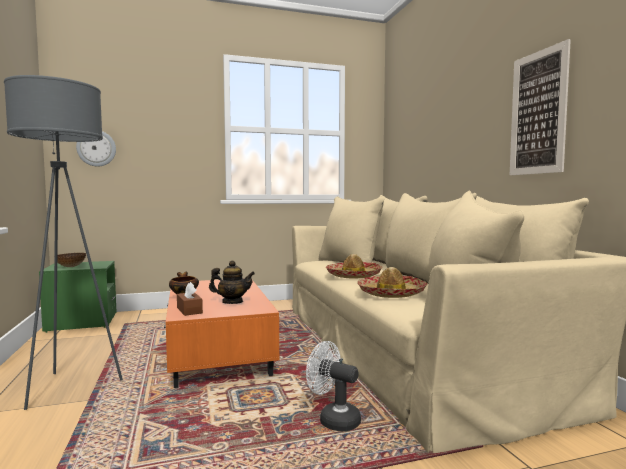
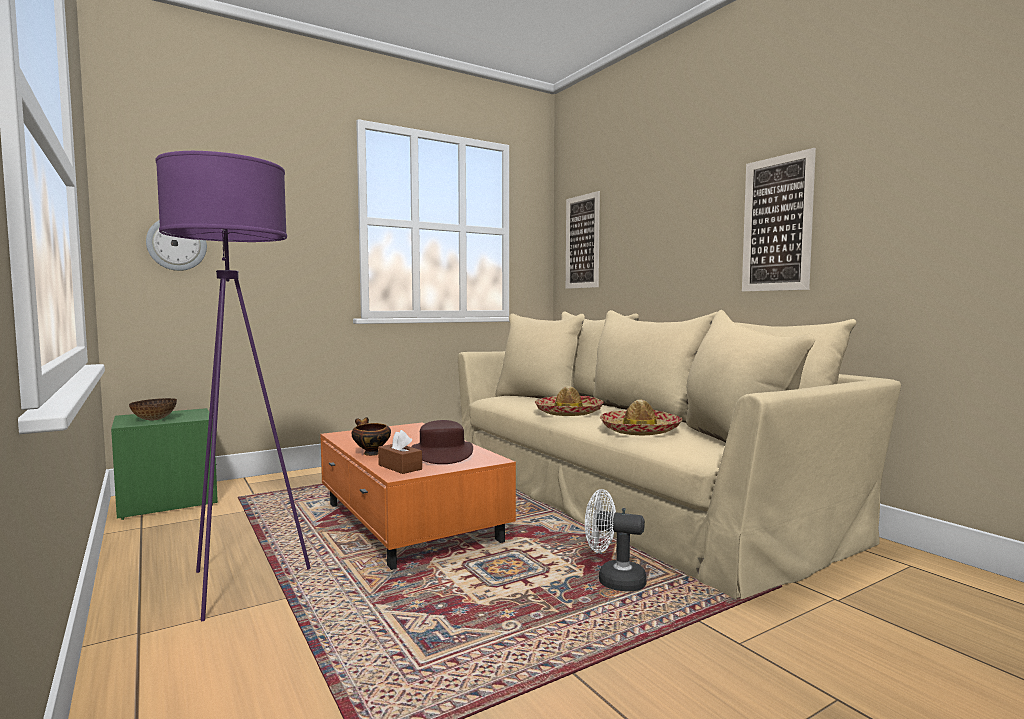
camera: 15 degrees left, 0 degrees up
grey floor lamp [4,75,123,410] -> purple floor lamp [156,151,311,621]
teapot [209,260,255,304] -> brown hat [411,420,473,464]
none -> picture [566,191,600,289]

